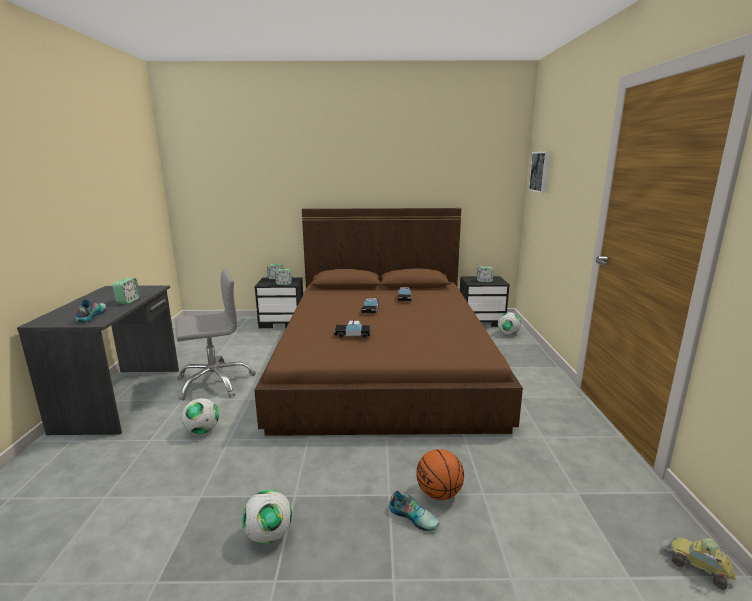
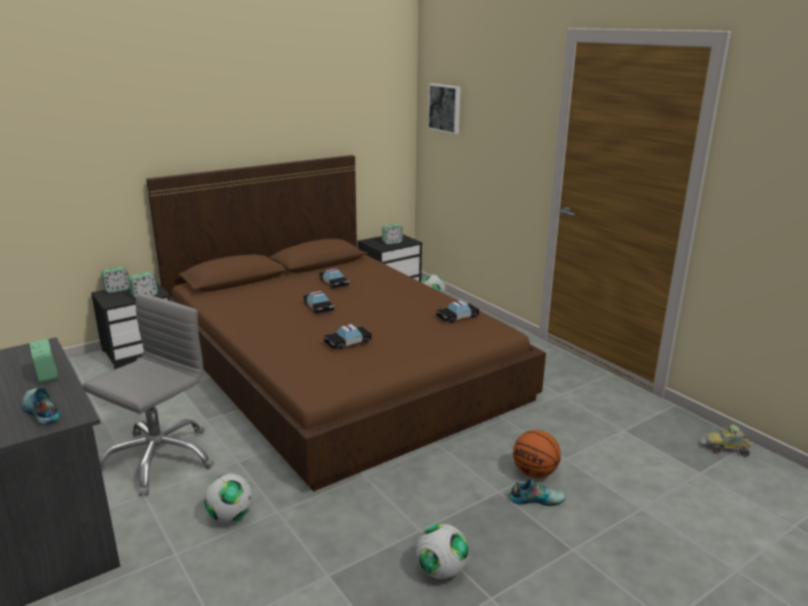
camera: 35 degrees left, 5 degrees up
none -> toy car [436,301,480,323]

